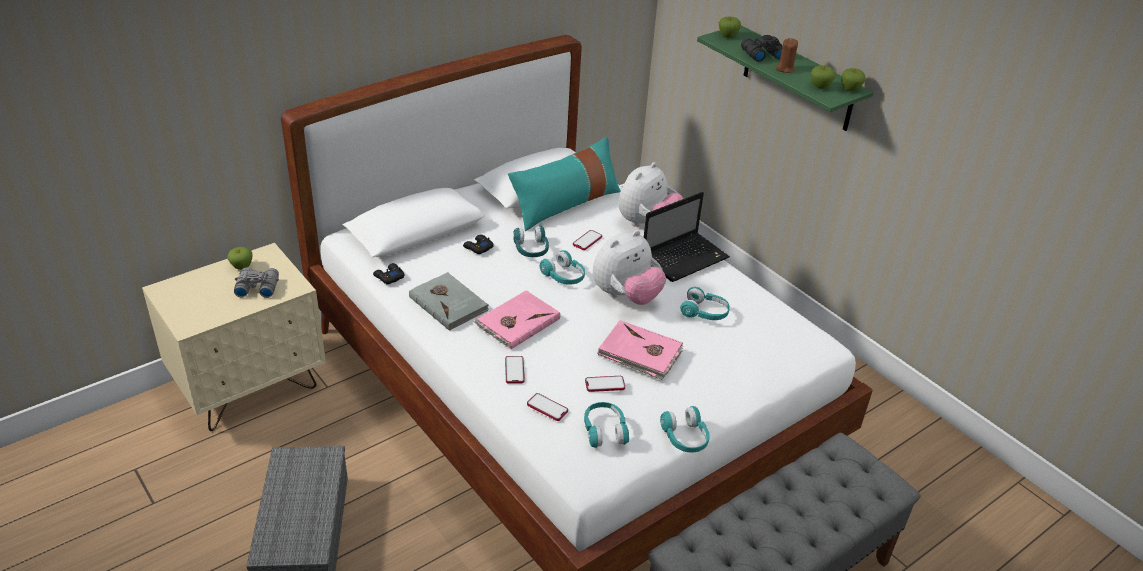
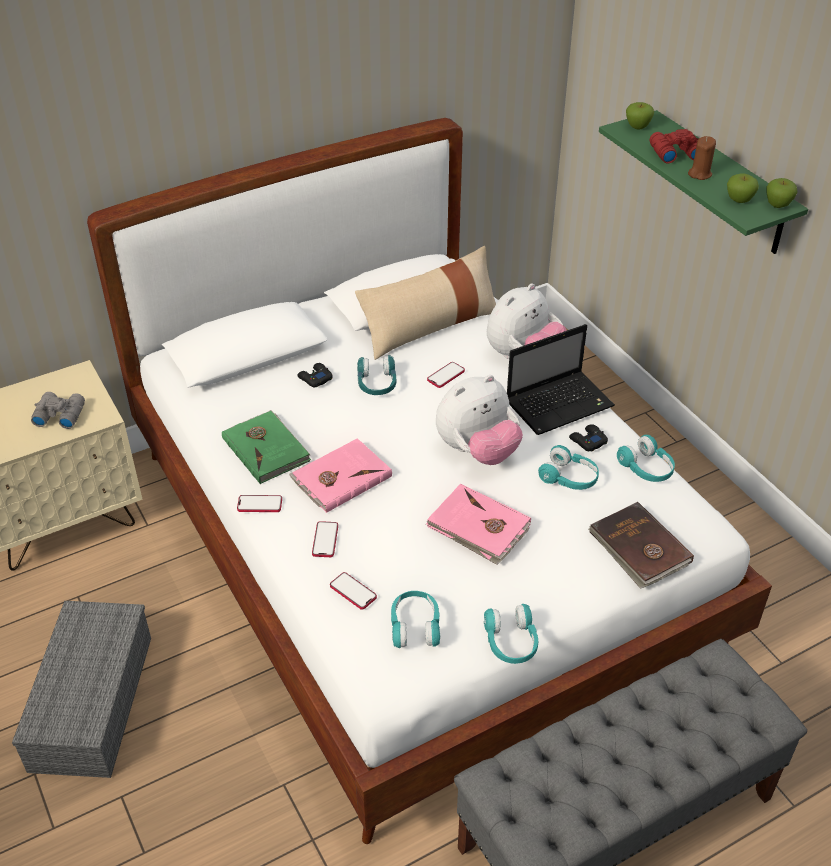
camera: 10 degrees right, 5 degrees up
apple [227,247,253,270] -> none
black game controller [373,263,404,284] -> black game controller moved to [569,424,608,452]
grey book [409,272,489,331] -> green book [222,410,311,484]
turquoise pillow [508,137,621,231] -> beige pillow [355,246,496,360]
turquoise headphones [540,250,585,285] -> turquoise headphones moved to [617,435,675,482]
phone [585,376,625,392] -> phone moved to [237,495,282,512]
black binoculars [741,35,783,62] -> red binoculars [650,129,699,163]
none -> brown book [589,502,694,589]

